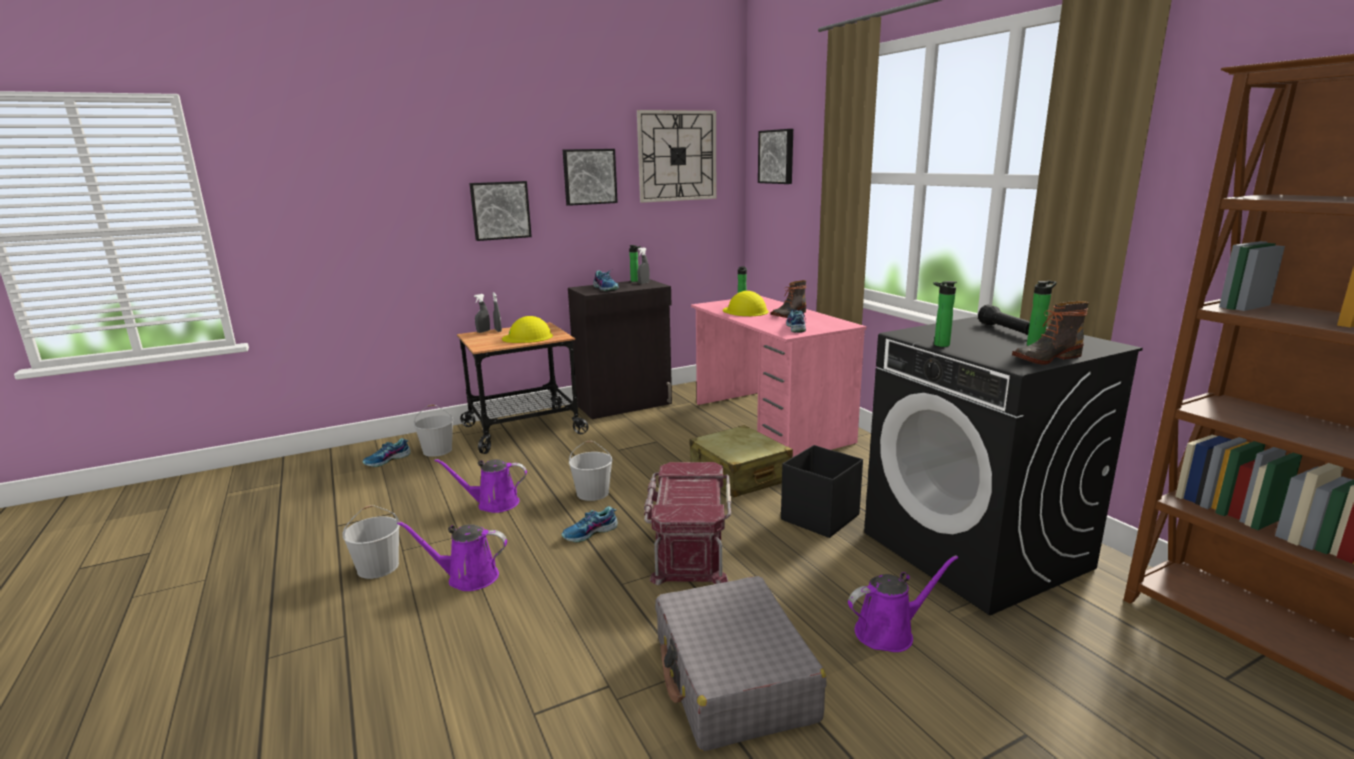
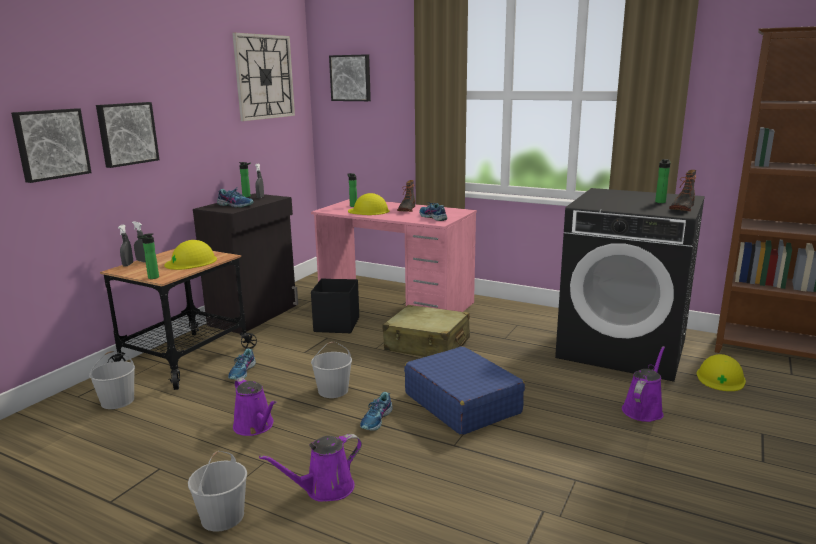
camera: 35 degrees left, 0 degrees up
shoe [363,438,411,467] -> shoe moved to [228,348,256,380]
purple watering can [434,459,527,513] -> purple watering can turned 90 degrees counterclockwise [233,378,276,436]
picture [563,149,618,206] -> picture moved to [11,109,92,183]
red storage box [644,462,731,585] -> blue suitcase [404,346,525,435]
grey suitcase [655,576,827,751] -> none
black storage box [781,445,863,538] -> black storage box moved to [311,278,359,333]
bottle [933,281,957,347] -> bottle moved to [137,233,159,279]
black flashlight [978,304,1030,335] -> none
none -> yellow hard hat [697,354,746,391]

